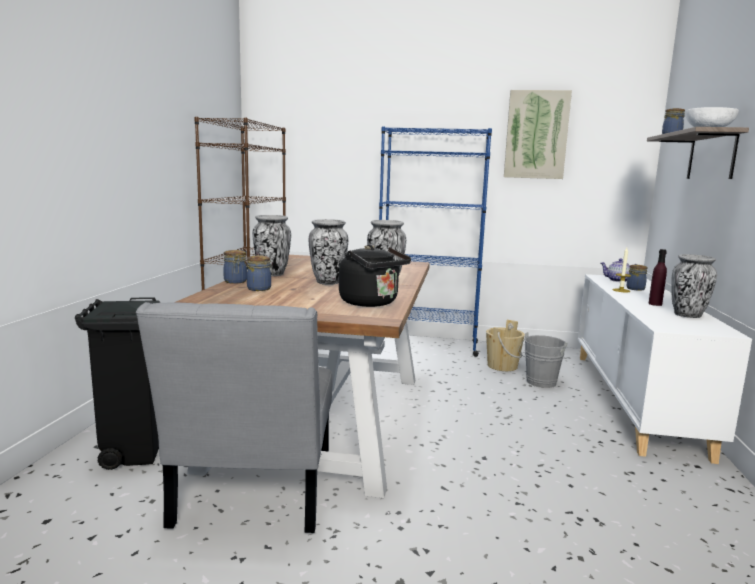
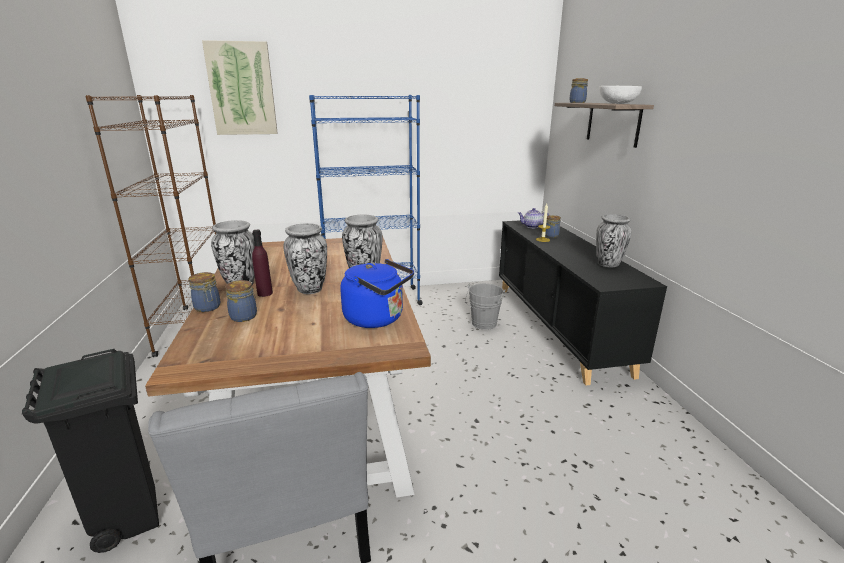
camera: 20 degrees left, 10 degrees up
black kettle [339,245,411,307] -> blue kettle [340,259,414,328]
beige bucket [486,320,525,371] -> none
picture [504,90,572,179] -> picture moved to [202,40,278,135]
white cabinet [578,274,752,464] -> black cabinet [499,219,667,385]
purple bottle [648,249,667,306] -> purple bottle moved to [252,230,273,297]

